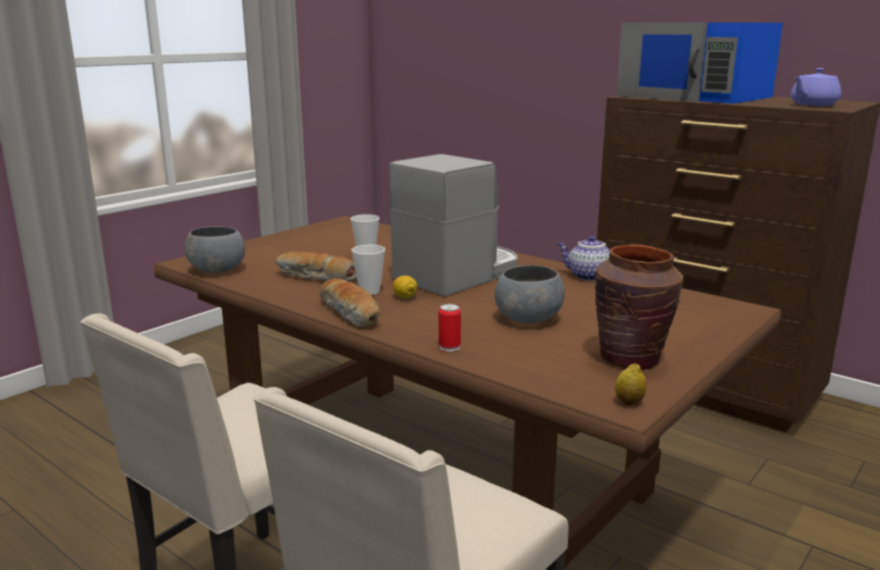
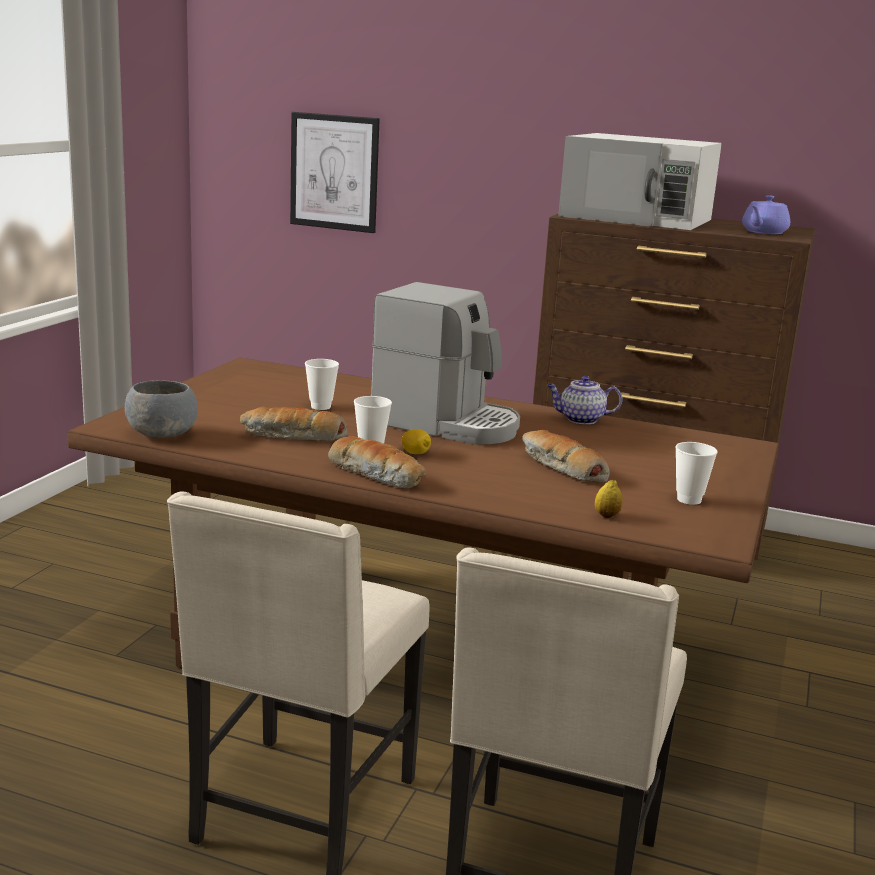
camera: 20 degrees left, 0 degrees up
coffee machine [389,154,518,297] -> coffee machine turned 90 degrees clockwise [371,282,520,445]
can [439,304,461,352] -> none
grey bowl [495,265,565,324] -> bread [522,430,610,483]
brown vase [595,244,683,370] -> cup [675,442,718,505]
lemon [615,363,647,405] -> lemon moved to [595,479,623,518]
blue microwave [616,23,783,104] -> white microwave [558,133,722,230]
none -> picture [290,112,380,233]

